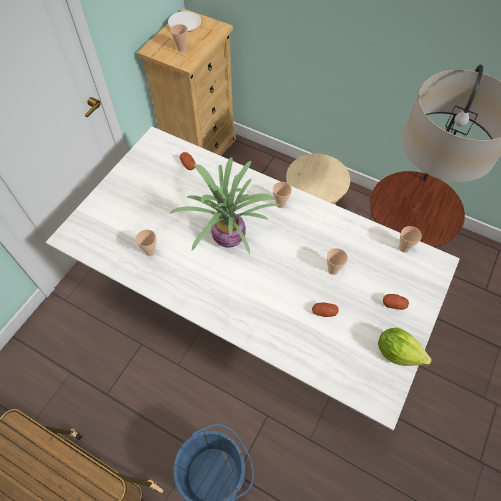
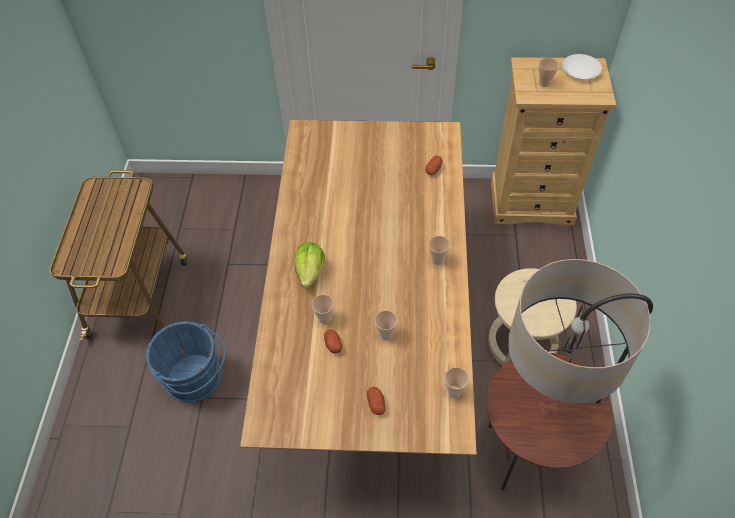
camera: 65 degrees right, 5 degrees down
white dining table [45,126,460,430] -> brown dining table [240,120,477,455]
cup [136,230,157,256] -> cup moved to [312,295,334,324]
potted plant [169,157,280,254] -> none
lettuce [378,328,432,366] -> lettuce moved to [295,242,325,288]

